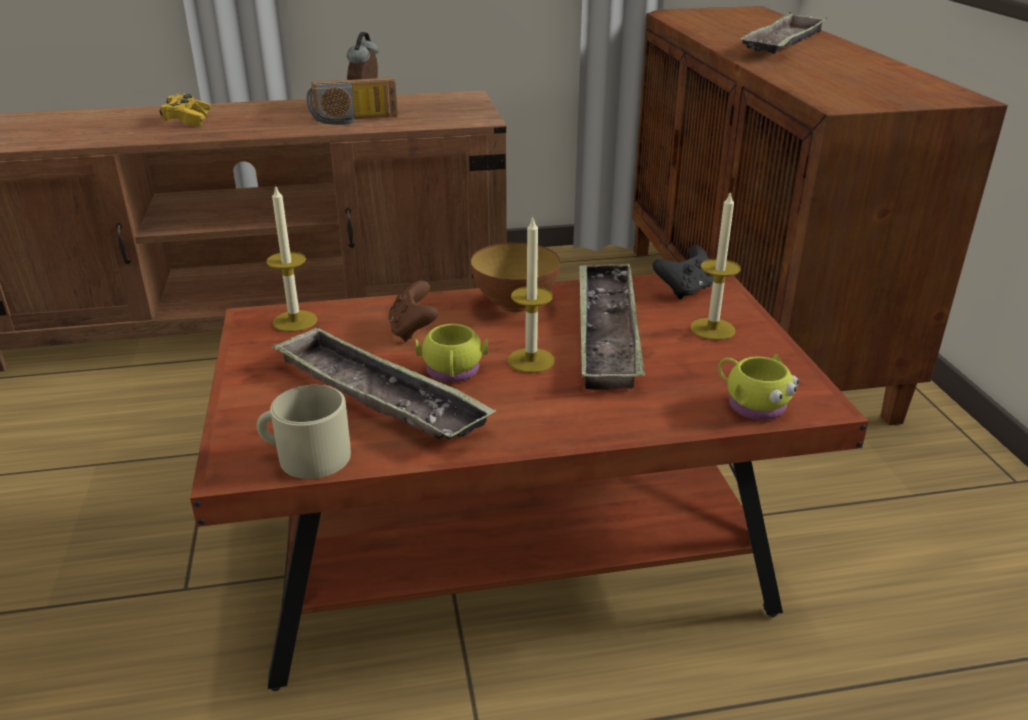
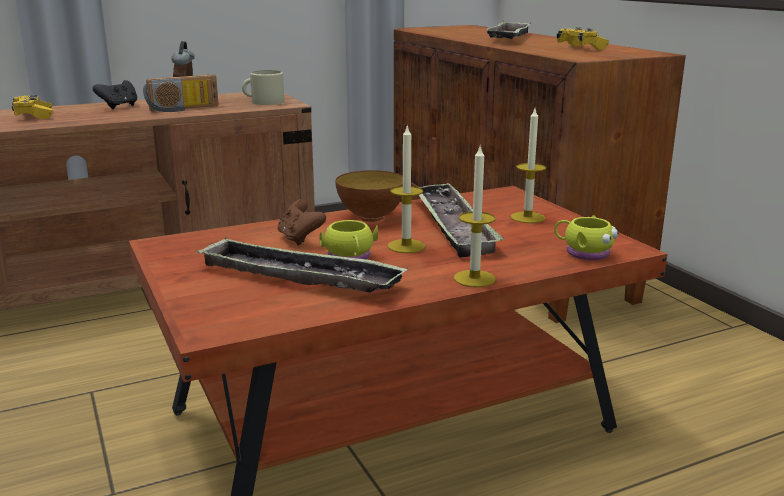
camera: 15 degrees left, 10 degrees down
beige mug [257,385,351,479] -> beige mug moved to [242,70,284,105]
candle [266,184,317,332] -> candle moved to [454,146,496,287]
black game controller [653,245,714,299] -> black game controller moved to [92,80,137,109]
none -> yellow game controller [557,27,609,50]

